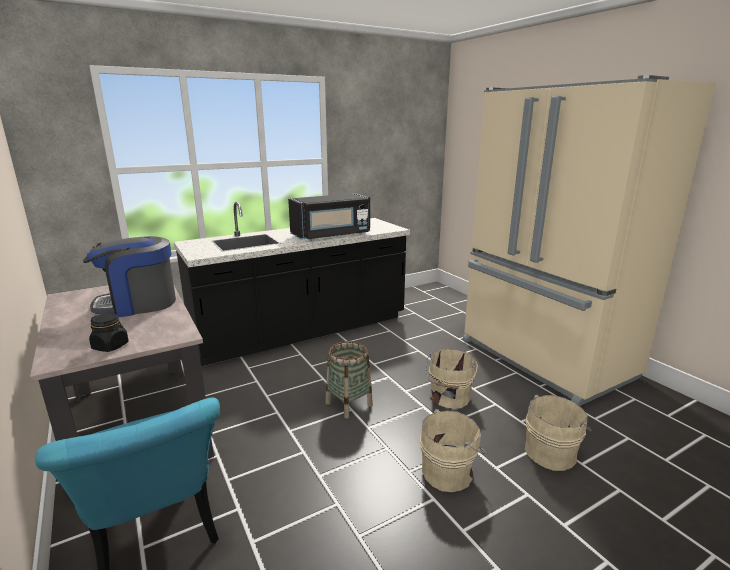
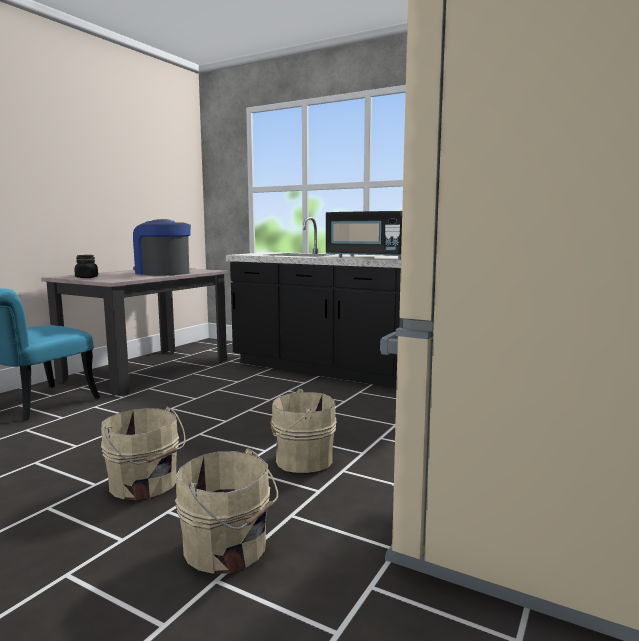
camera: 60 degrees right, 10 degrees down
basket [325,341,373,419] -> none

